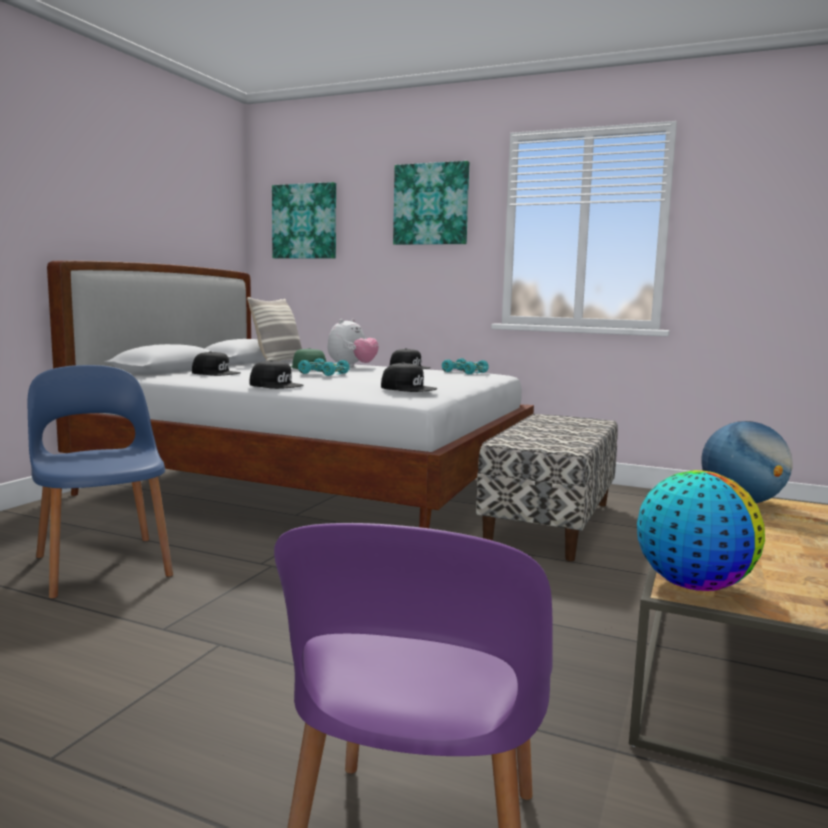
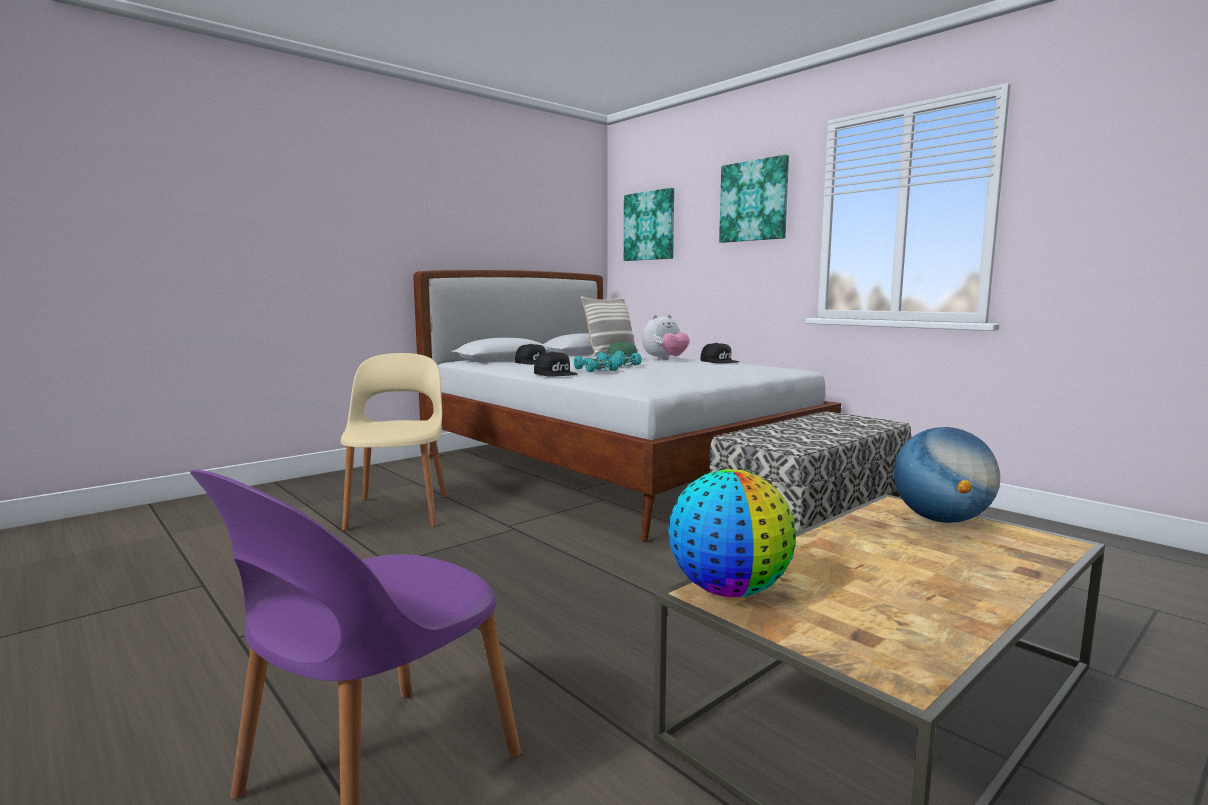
camera: 25 degrees right, 0 degrees up
blue chair [28,365,173,599] -> beige chair [341,353,447,531]
black cap [381,362,437,392] -> none
turquoise toy car [442,358,489,374] -> turquoise toy car moved to [574,355,619,372]

